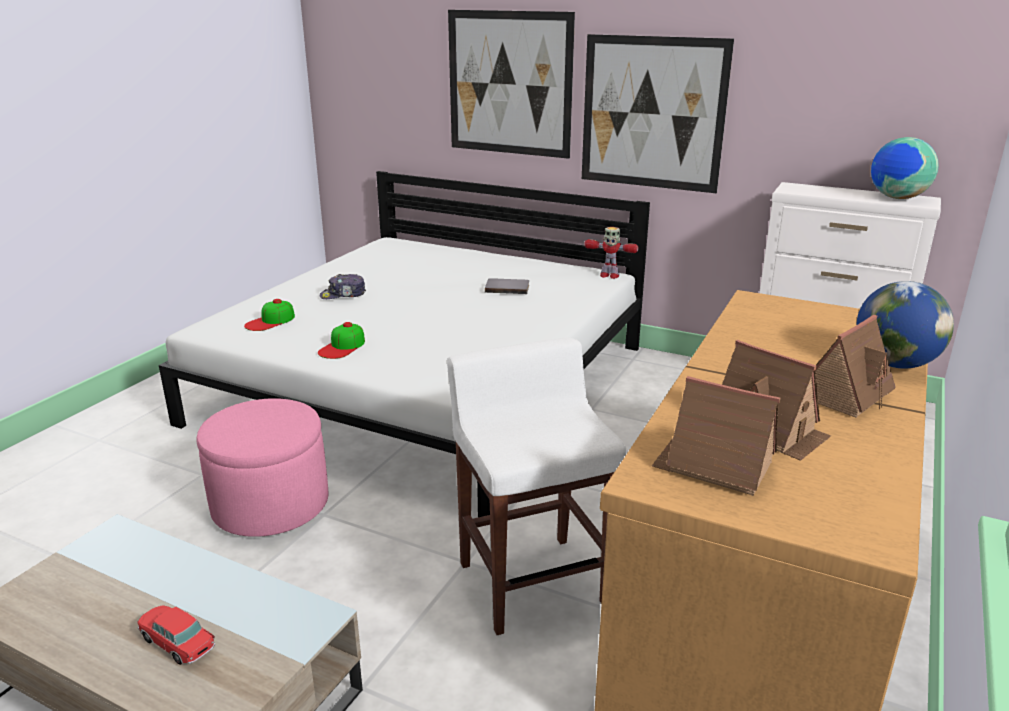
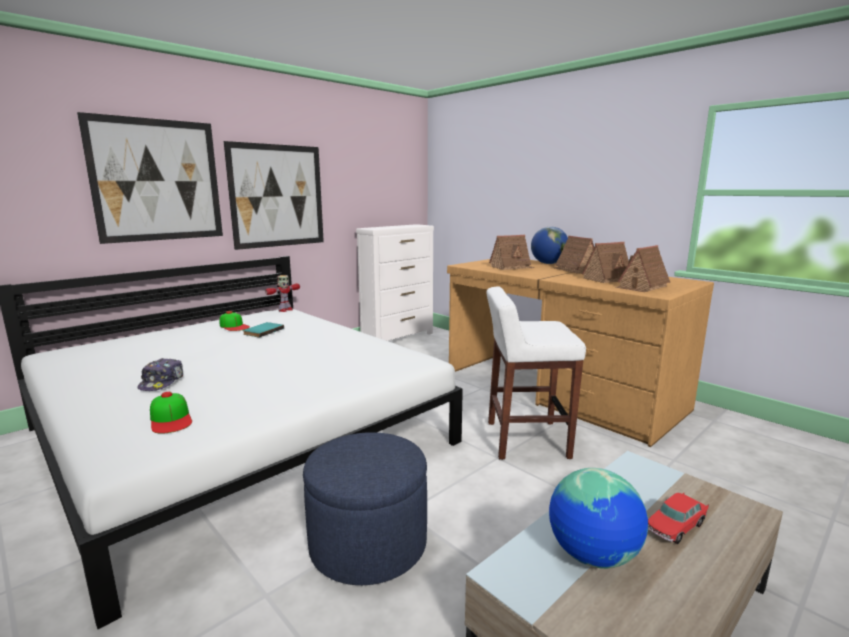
camera: 70 degrees left, 10 degrees down
pink ottoman [197,398,329,537] -> blue ottoman [303,432,427,585]
cap [318,322,365,359] -> cap moved to [219,311,250,331]
grey book [485,278,529,294] -> turquoise book [243,322,284,337]
globe [871,137,939,199] -> globe moved to [549,468,648,569]
none -> toy house [489,235,535,270]

